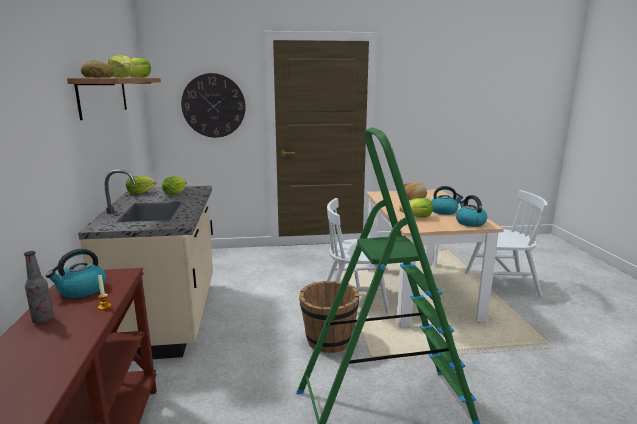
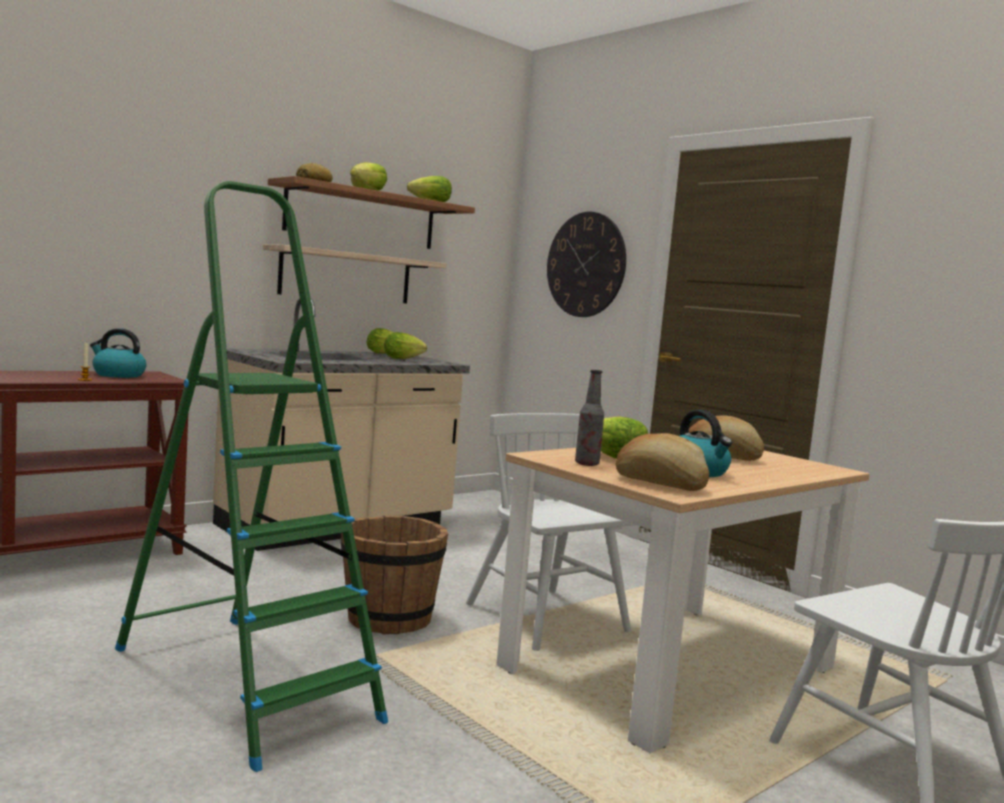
camera: 55 degrees right, 10 degrees down
bottle [24,251,54,324] -> bottle moved to [575,370,604,466]
kettle [456,195,487,227] -> bread [616,433,709,491]
none -> shelf [263,244,446,303]

